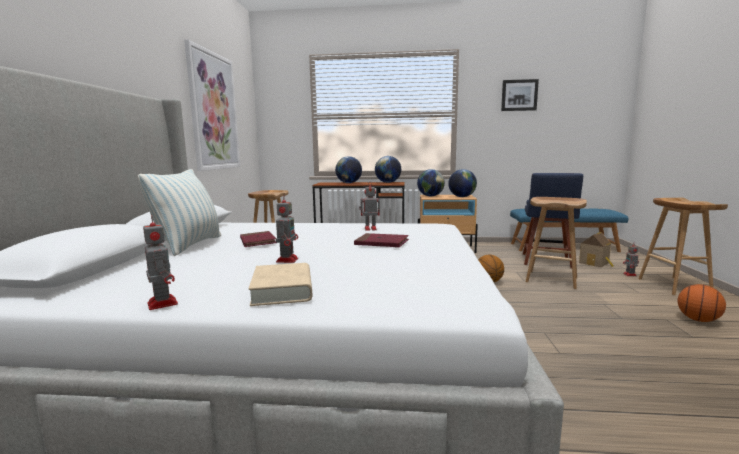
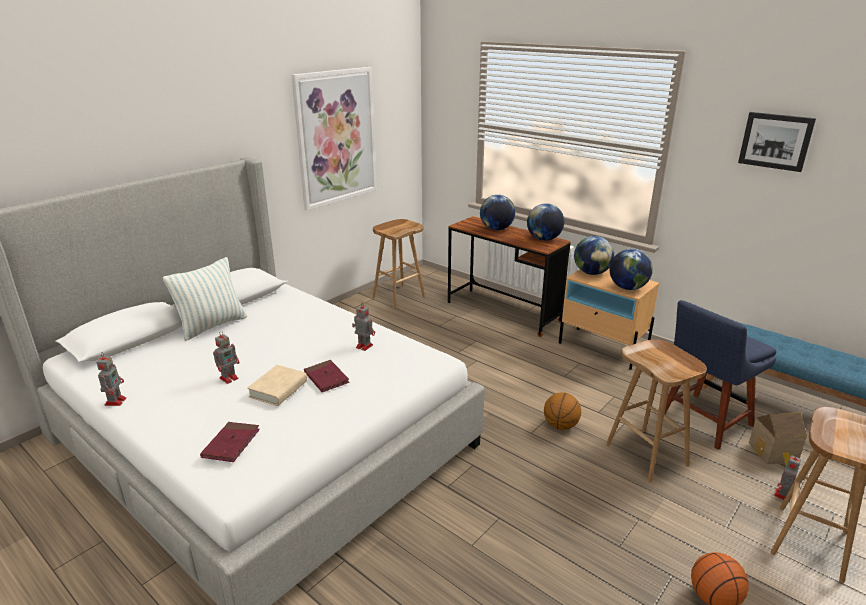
camera: 35 degrees right, 15 degrees up
red book [240,231,276,247] -> red book moved to [200,422,260,462]
beige book [248,263,312,306] -> beige book moved to [247,365,307,406]

